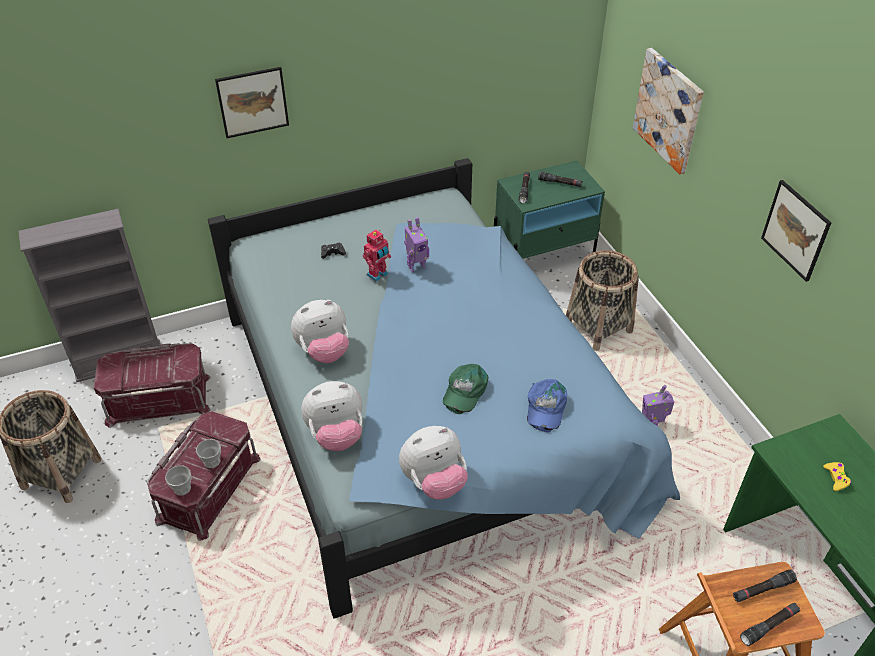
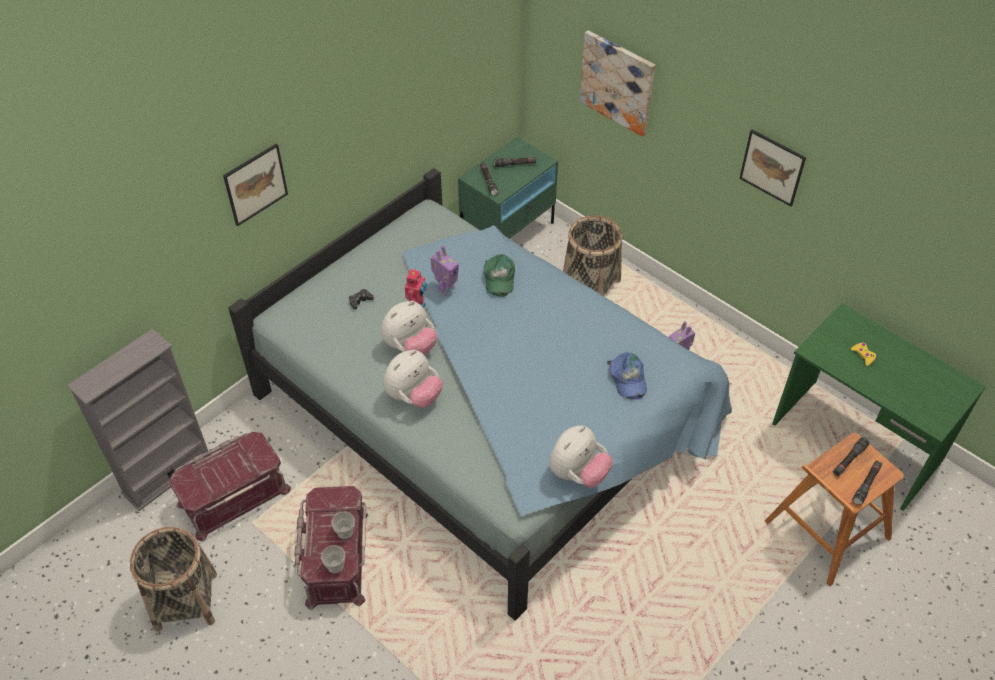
camera: 25 degrees left, 5 degrees up
plush toy [301,381,363,451] -> plush toy moved to [381,301,438,355]
green cap [443,364,489,414] -> green cap moved to [483,254,515,297]

